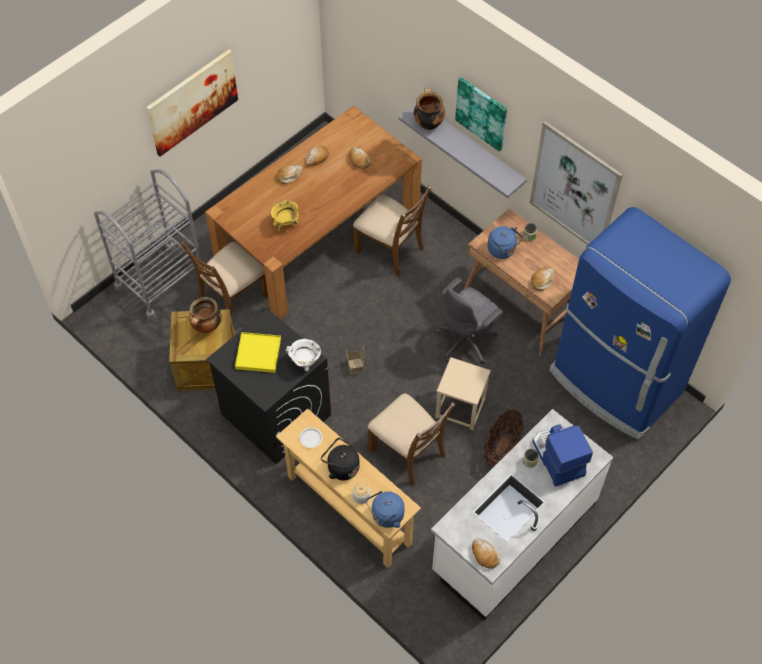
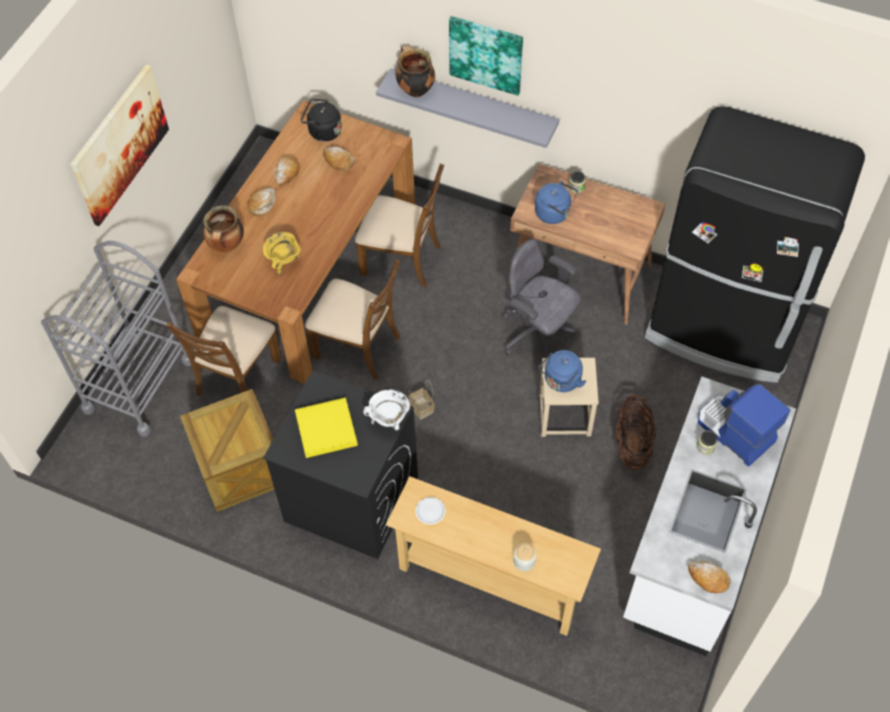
camera: 20 degrees left, 0 degrees up
cooking pot [189,297,221,333] -> cooking pot moved to [203,205,244,252]
black kettle [321,438,360,480] -> black kettle moved to [301,98,342,142]
blue kettle [366,491,405,528] -> blue kettle moved to [539,350,587,392]
brown chair [368,393,455,486] -> brown chair moved to [305,259,401,380]
grey office chair [436,277,503,365] -> grey office chair turned 105 degrees clockwise [502,239,581,358]
picture [530,121,623,245] -> none
bread [531,267,554,291] -> none
blue fridge [550,207,731,439] -> black fridge [645,106,865,383]

